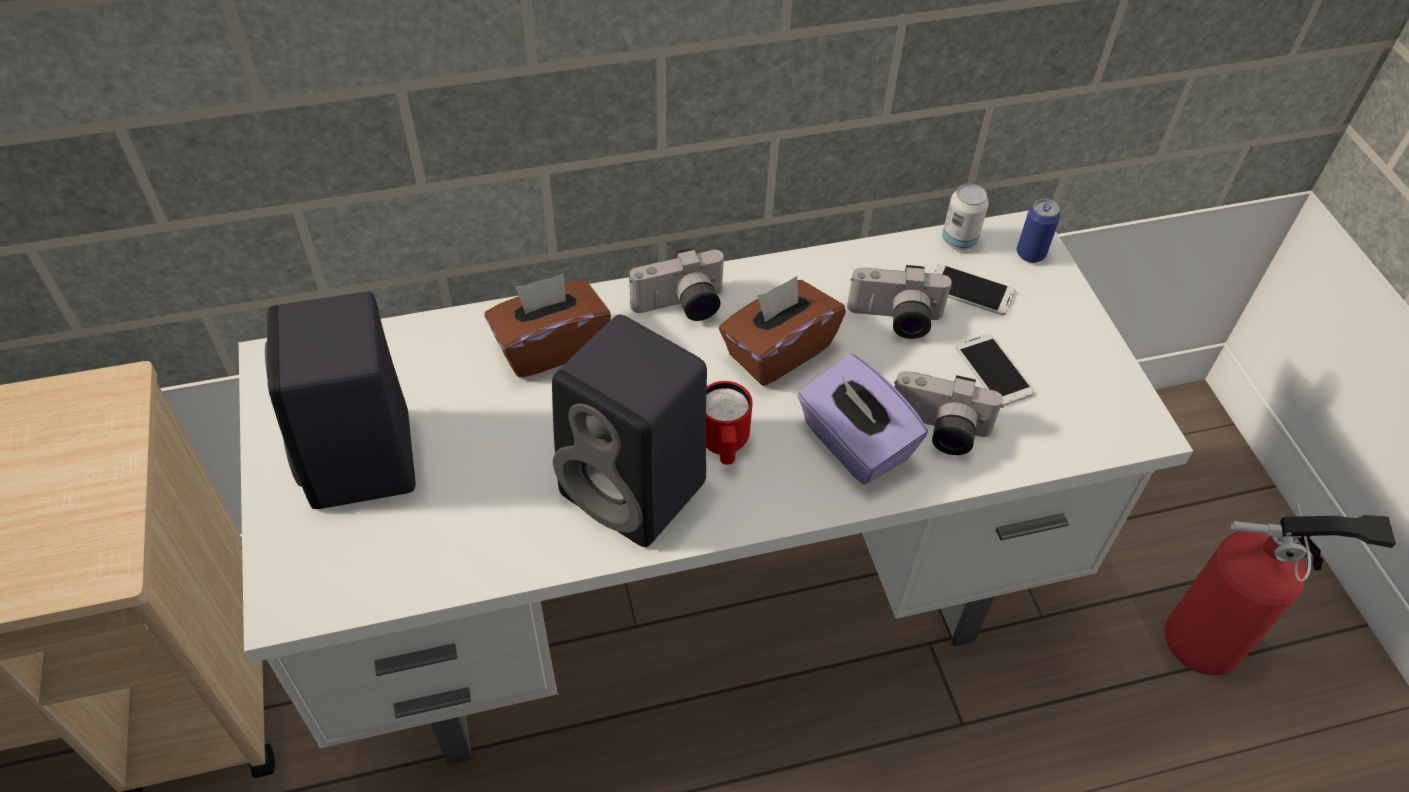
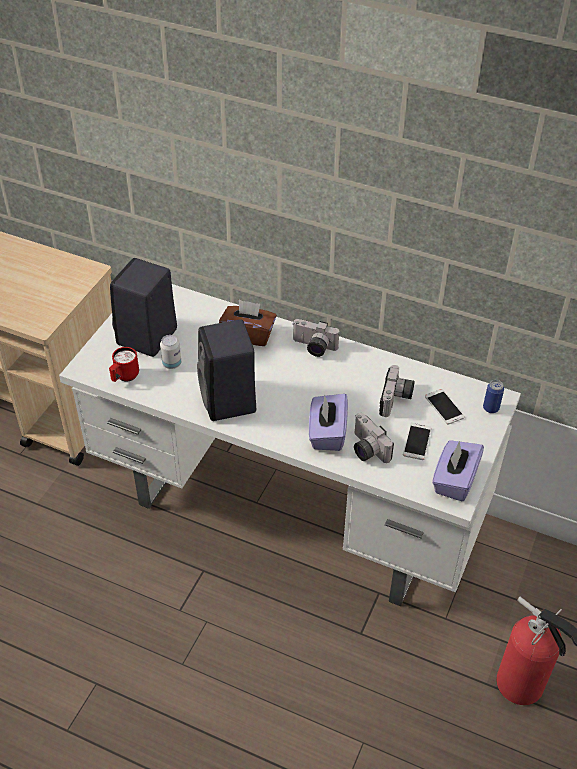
camera: 40 degrees right, 5 degrees down
red mug [706,381,752,465] -> red mug moved to [109,347,139,382]
brown tissue box [719,276,846,386] -> none
camera [847,265,953,339] -> camera turned 120 degrees counterclockwise [379,365,415,417]
can [942,184,989,250] -> can moved to [160,335,181,369]
none -> purple tissue box [432,440,484,501]

